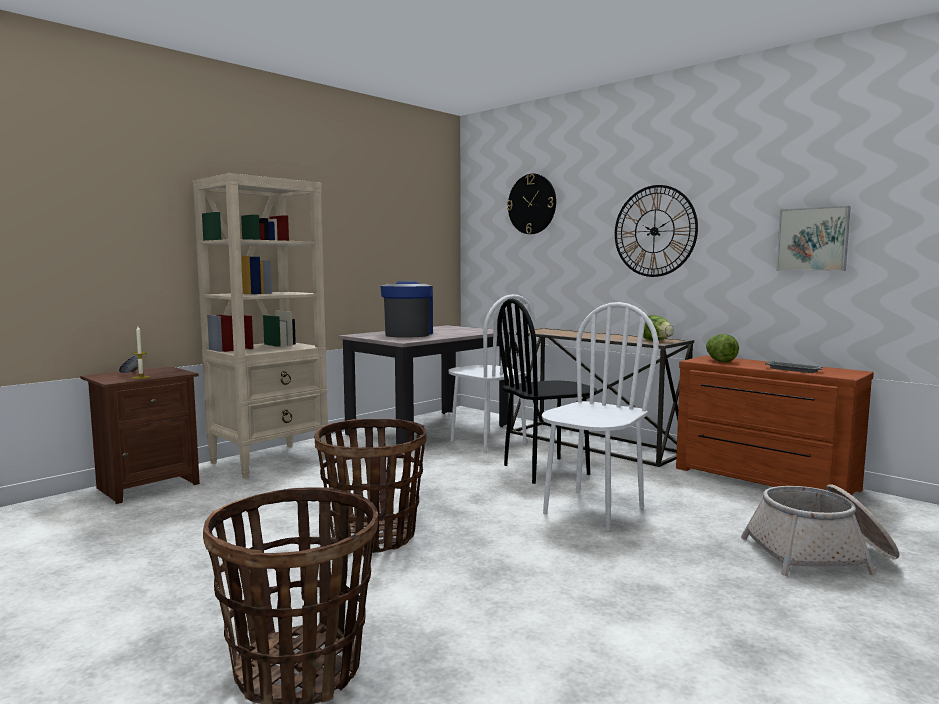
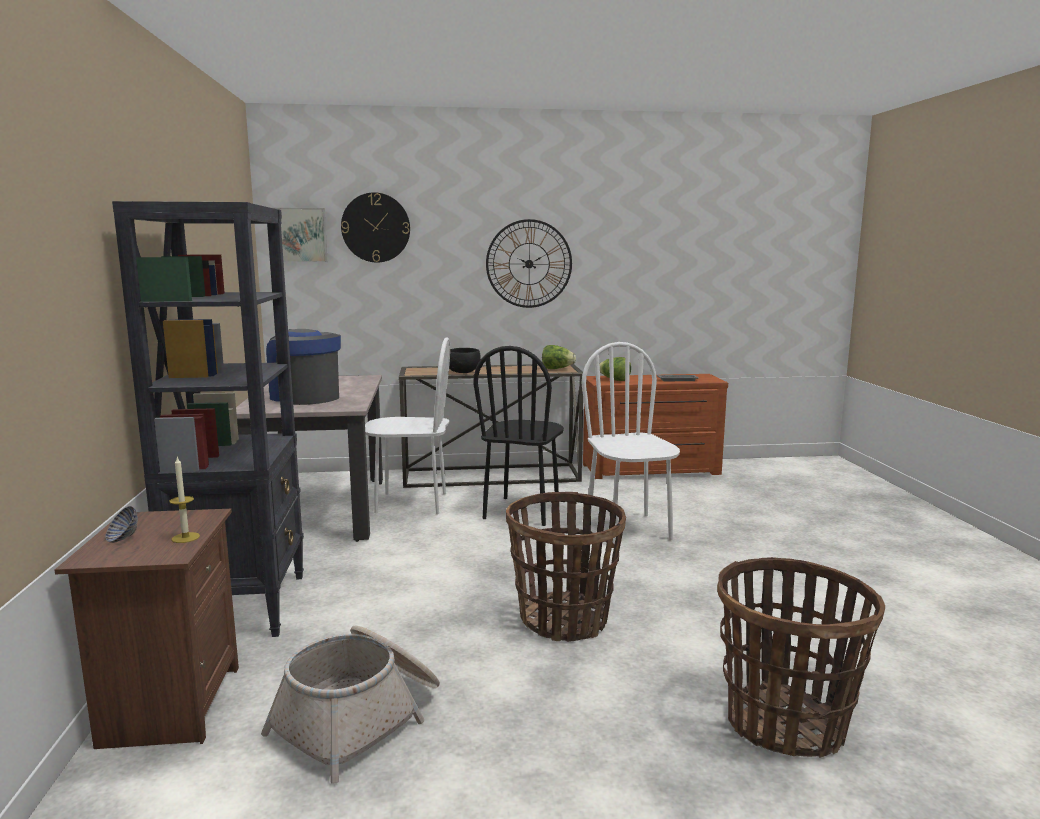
camera: 50 degrees left, 5 degrees up
beige bookcase [193,173,328,479] -> black bookcase [112,201,304,637]
basket [741,484,899,576] -> basket moved to [261,625,440,784]
picture [776,206,851,271] -> picture moved to [274,208,328,262]
none -> black bowl [449,348,481,373]

